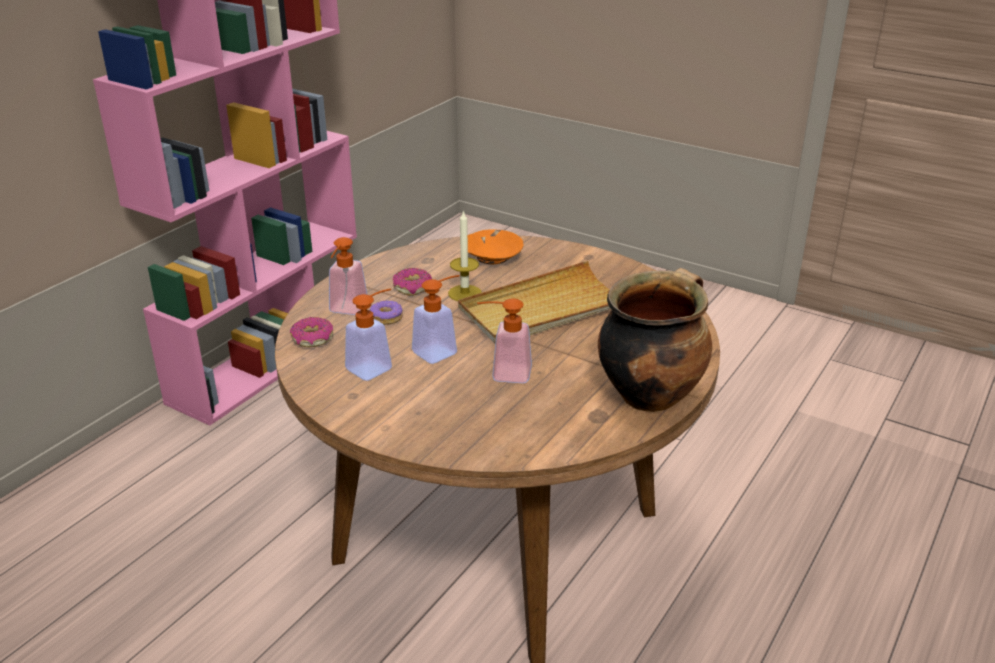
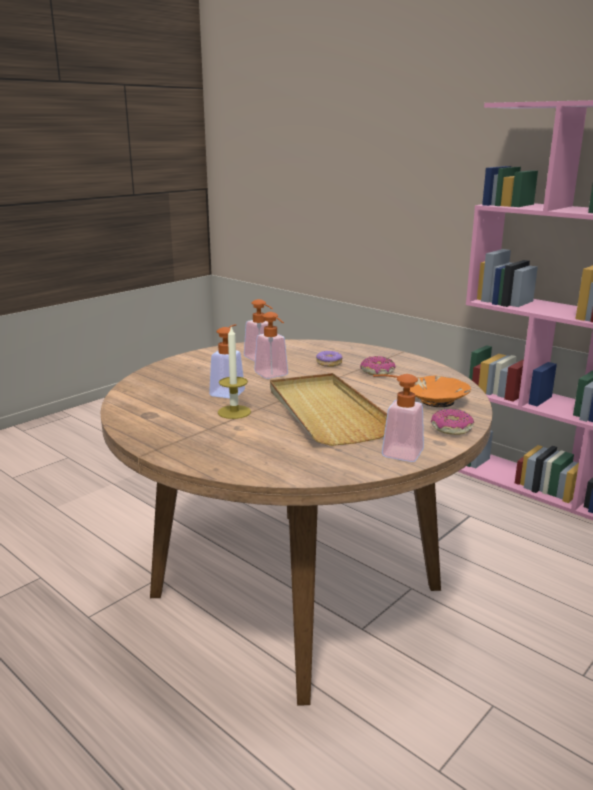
camera: 100 degrees right, 10 degrees down
donut [290,317,333,347] -> donut moved to [431,409,474,435]
soap dispenser [329,237,368,315] -> soap dispenser moved to [373,374,424,462]
candle [448,210,482,301] -> candle moved to [218,326,251,419]
cooking pot [598,268,712,412] -> none

